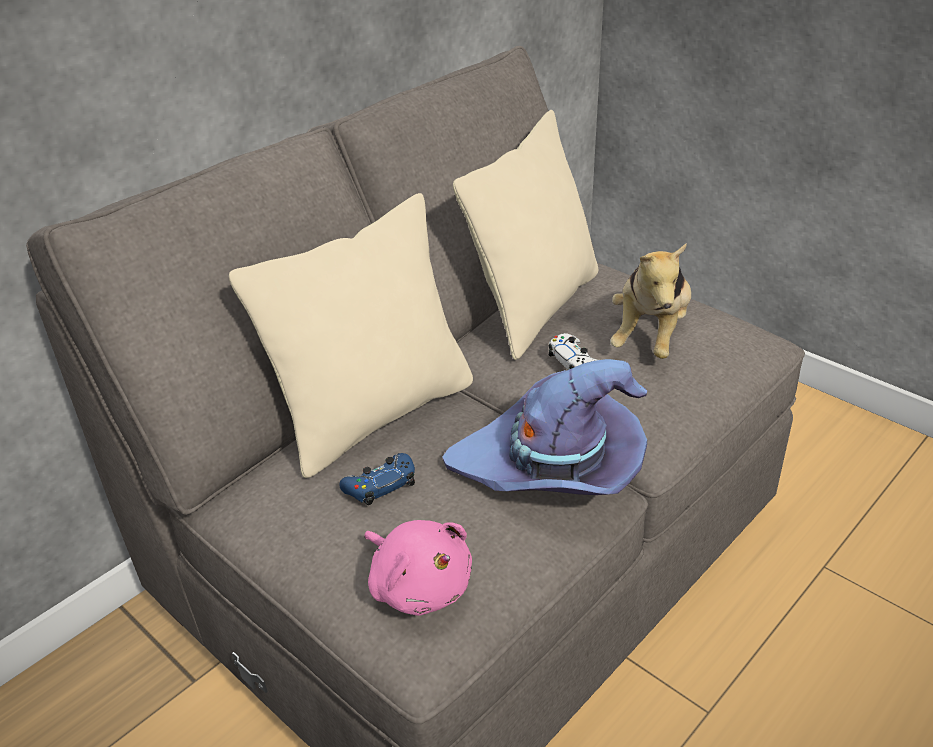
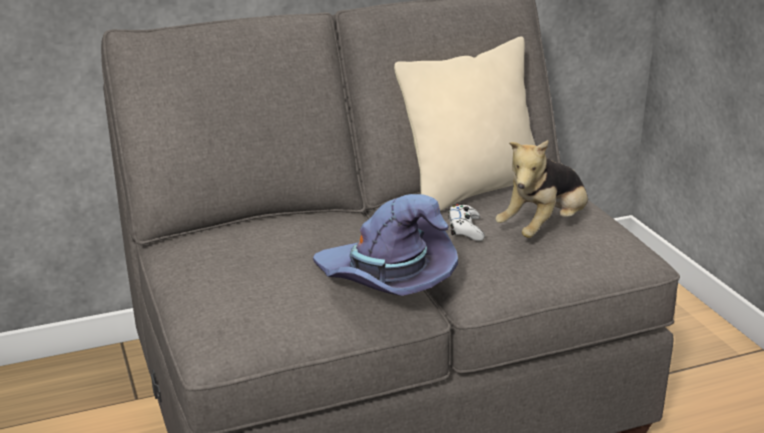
camera: 25 degrees right, 10 degrees down
beige pillow [229,193,473,478] -> none
blue game controller [339,453,415,506] -> none
pink plush toy [364,520,472,616] -> none

